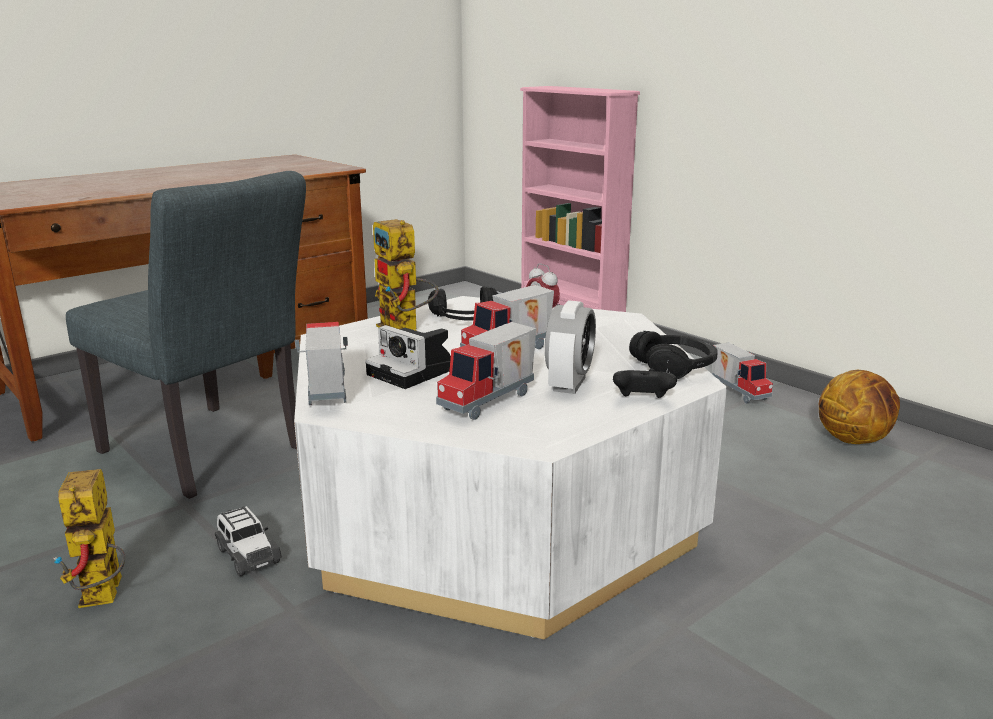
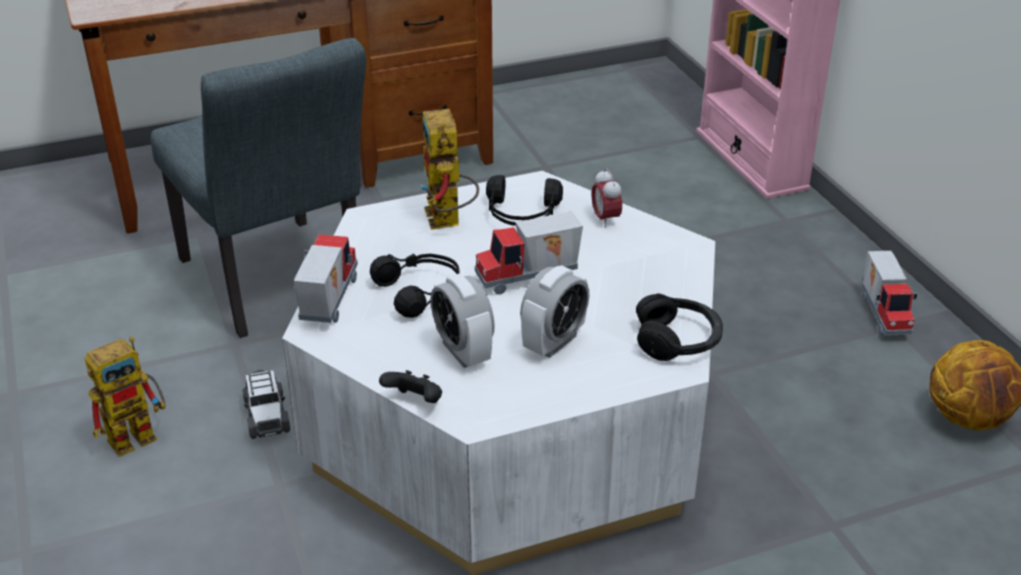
camera: 20 degrees right, 15 degrees up
toy robot [53,469,125,608] -> toy robot turned 135 degrees counterclockwise [85,337,165,457]
camera [365,325,451,389] -> black headphones [370,253,459,318]
toy truck [436,322,536,420] -> alarm clock [431,274,495,368]
black game controller [613,369,677,398] -> black game controller moved to [379,370,442,403]

